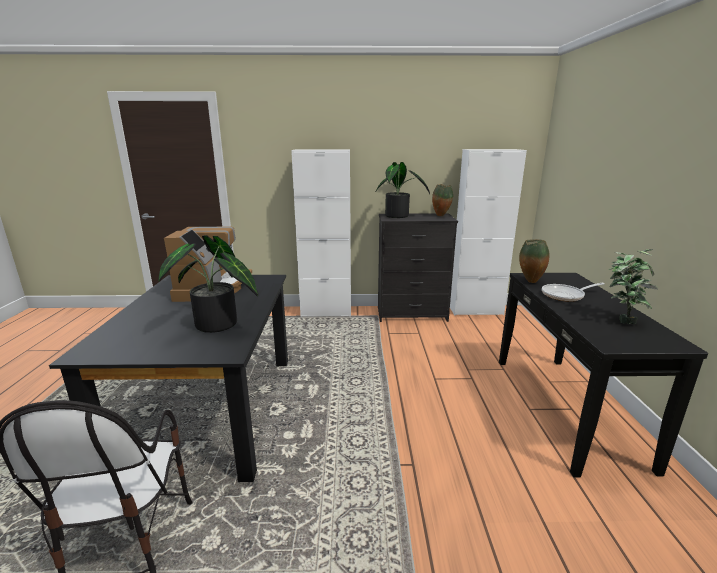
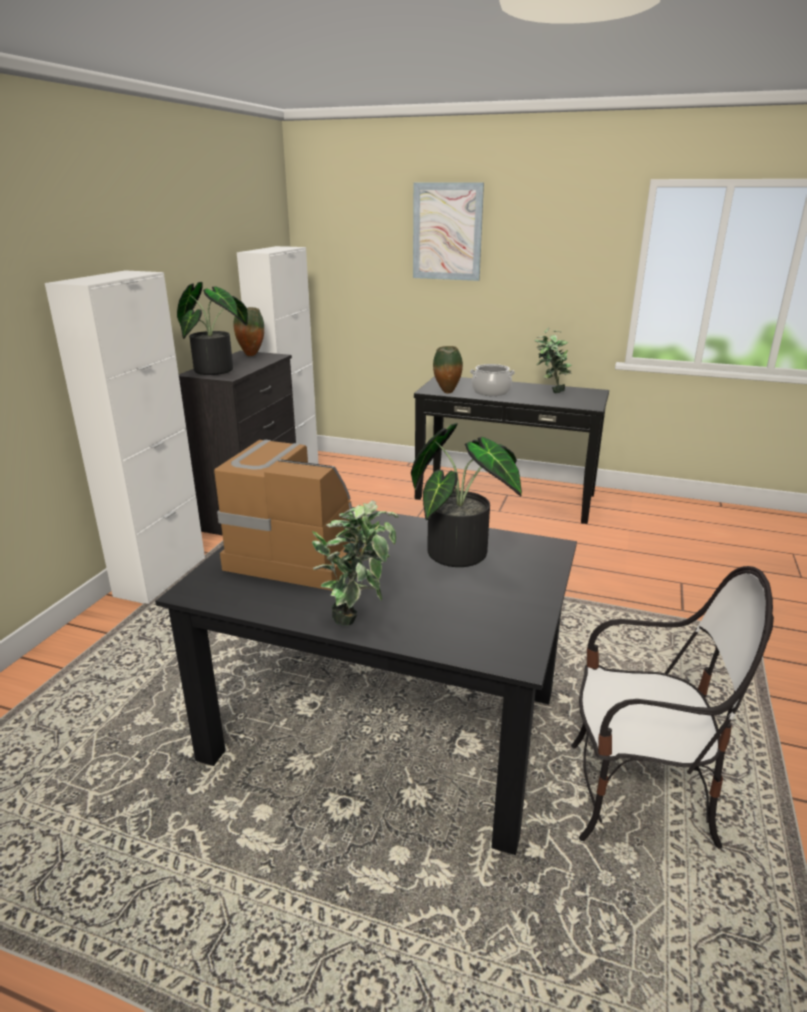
camera: 70 degrees left, 5 degrees up
frying pan [542,283,605,302] -> cooking pot [470,364,515,396]
none -> potted plant [312,500,399,625]
none -> picture [413,183,484,281]

